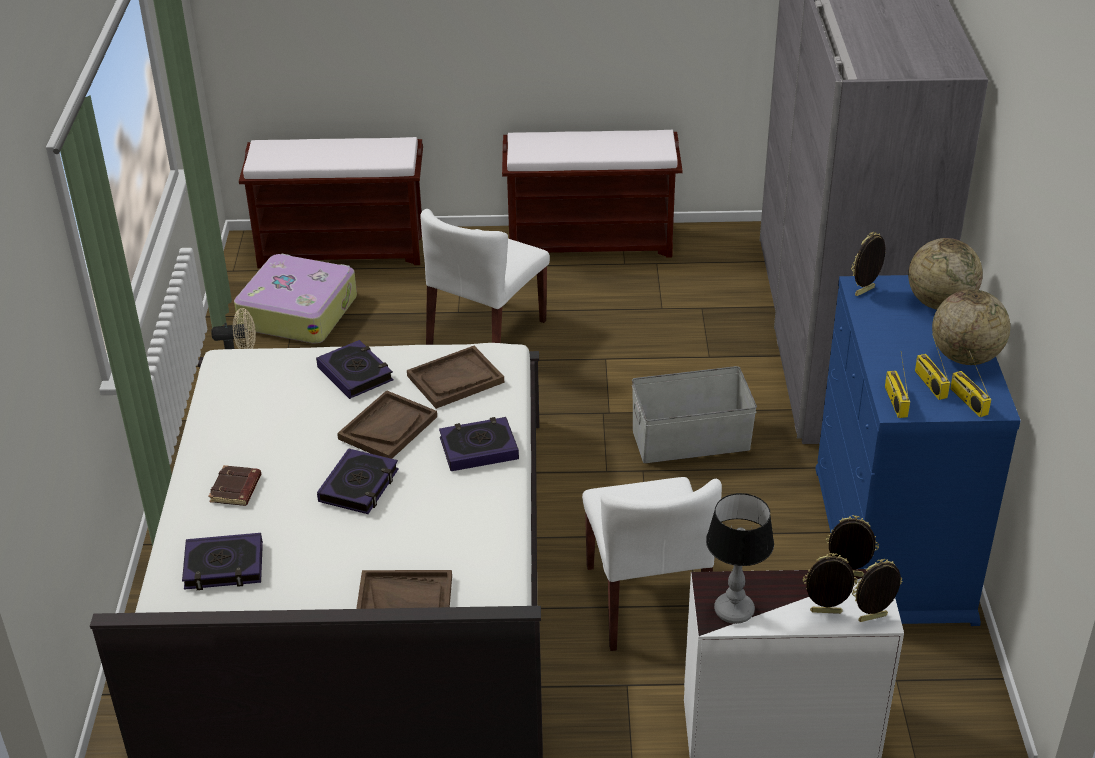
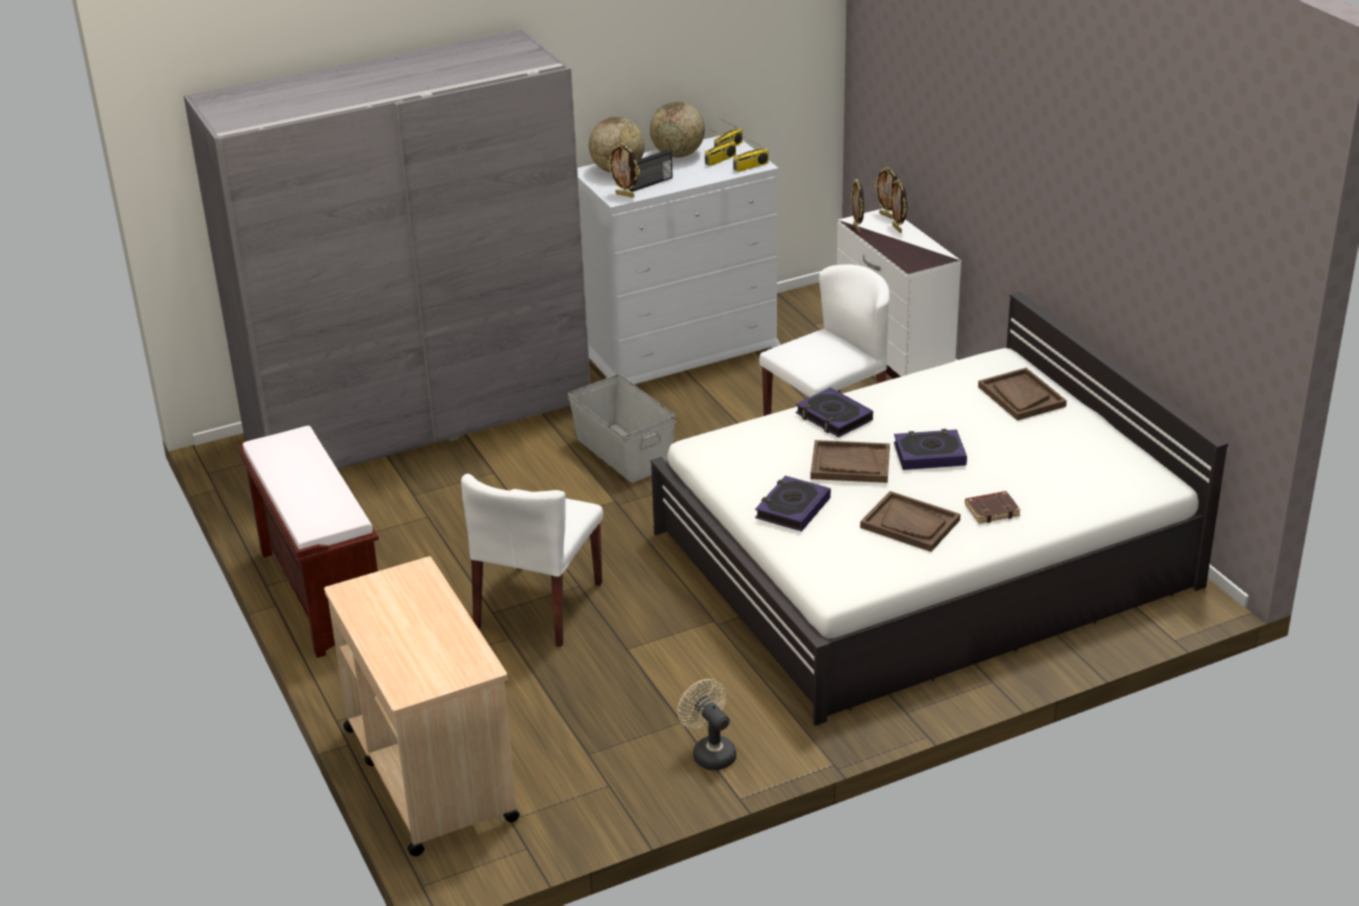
camera: 115 degrees left, 5 degrees down
book [182,533,263,590] -> none
suitcase [234,253,357,344] -> none
brown bench [239,137,423,268] -> beige cart [324,556,520,856]
brown tray [407,346,504,409] -> brown tray moved to [860,491,960,552]
white chair [421,209,550,345] -> white chair turned 105 degrees clockwise [461,474,603,647]
table lamp [706,493,774,624] -> none
blue dresser [815,275,1021,626] -> white dresser [577,135,781,384]
none -> radio [629,150,673,192]

